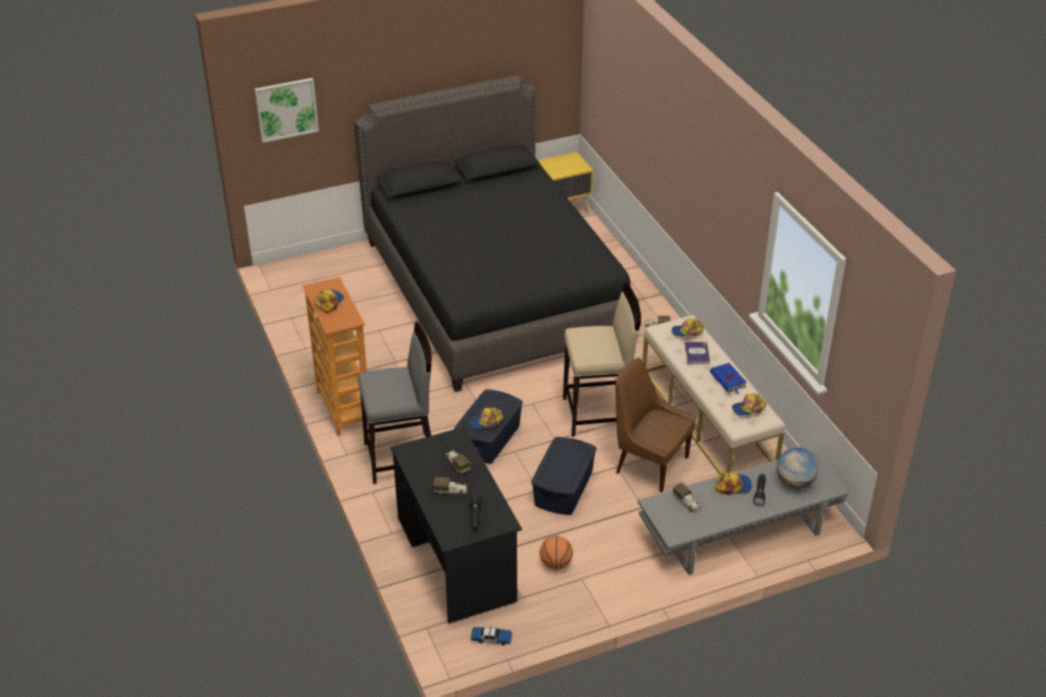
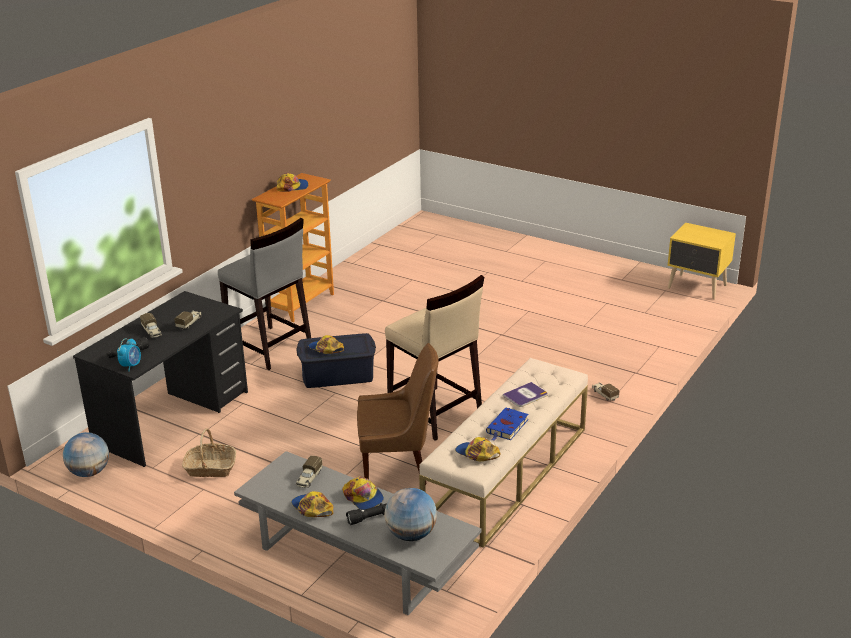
camera: 55 degrees right, 10 degrees down
picture [255,78,319,143] -> none
black bed [354,75,639,392] -> none
toy car [471,627,512,645] -> globe [63,432,109,477]
blue storage box [531,437,596,515] -> none
basketball [540,536,573,569] -> basket [182,428,236,477]
brown chair [616,358,696,492] -> brown chair turned 90 degrees clockwise [357,343,439,485]
cap [672,318,704,337] -> cap moved to [291,491,333,517]
none -> alarm clock [117,338,141,371]

